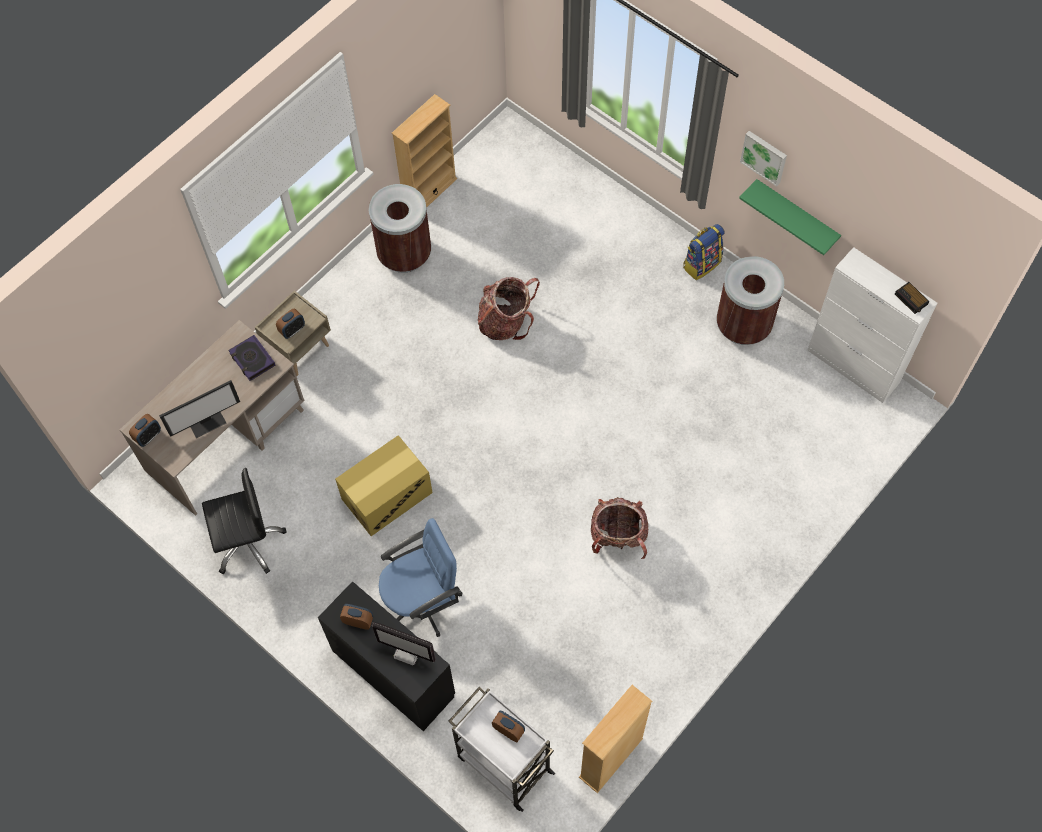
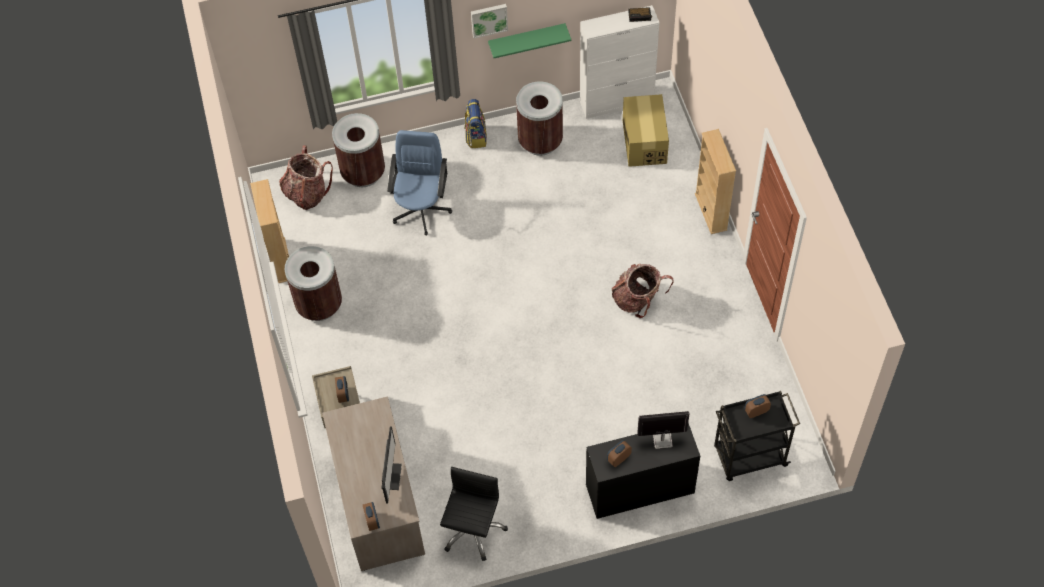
camera: 55 degrees left, 5 degrees down
book [228,335,276,381] -> none
cardboard box [335,435,433,536] -> cardboard box moved to [623,94,669,167]
monitor [372,622,436,665] -> monitor turned 150 degrees counterclockwise [637,411,689,449]
blue office chair [379,518,462,637] -> blue office chair moved to [387,130,452,235]
white cart [449,687,555,812] -> black cart [714,391,800,481]
backpack [478,277,540,340] -> backpack moved to [279,145,333,210]
beige bookcase [579,685,652,793] -> beige bookcase moved to [695,129,736,234]
none -> brown trash can [332,113,385,187]

